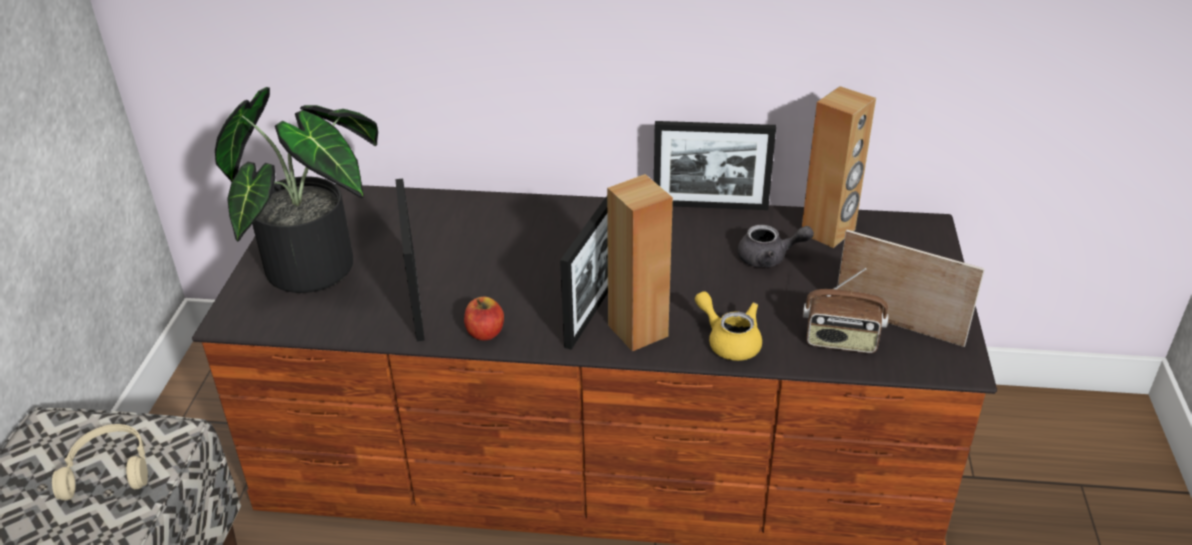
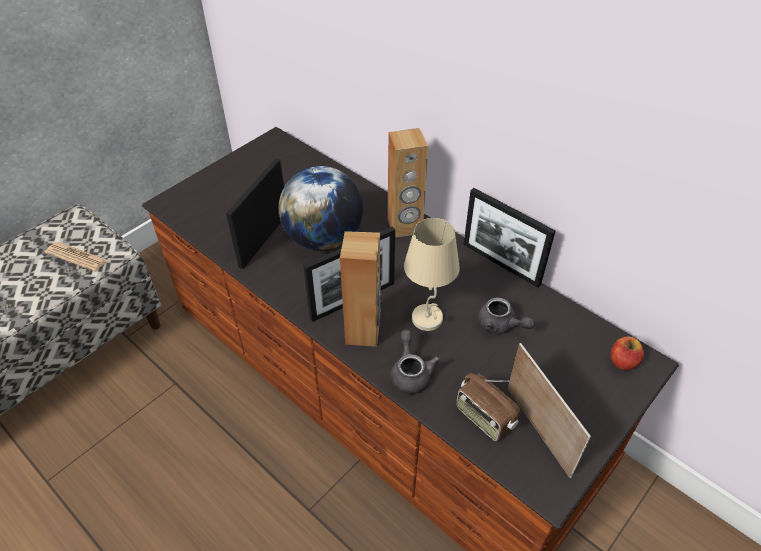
camera: 35 degrees right, 10 degrees up
beige headphones [52,424,148,500] -> newspaper [45,242,107,272]
potted plant [215,87,378,293] -> none
apple [464,297,504,340] -> apple moved to [611,336,644,370]
yellow teapot [695,291,762,361] -> grey teapot [390,329,440,394]
brown speaker [802,86,876,248] -> brown speaker moved to [388,128,428,238]
none -> globe [279,166,363,251]
none -> beige table lamp [404,218,460,331]

